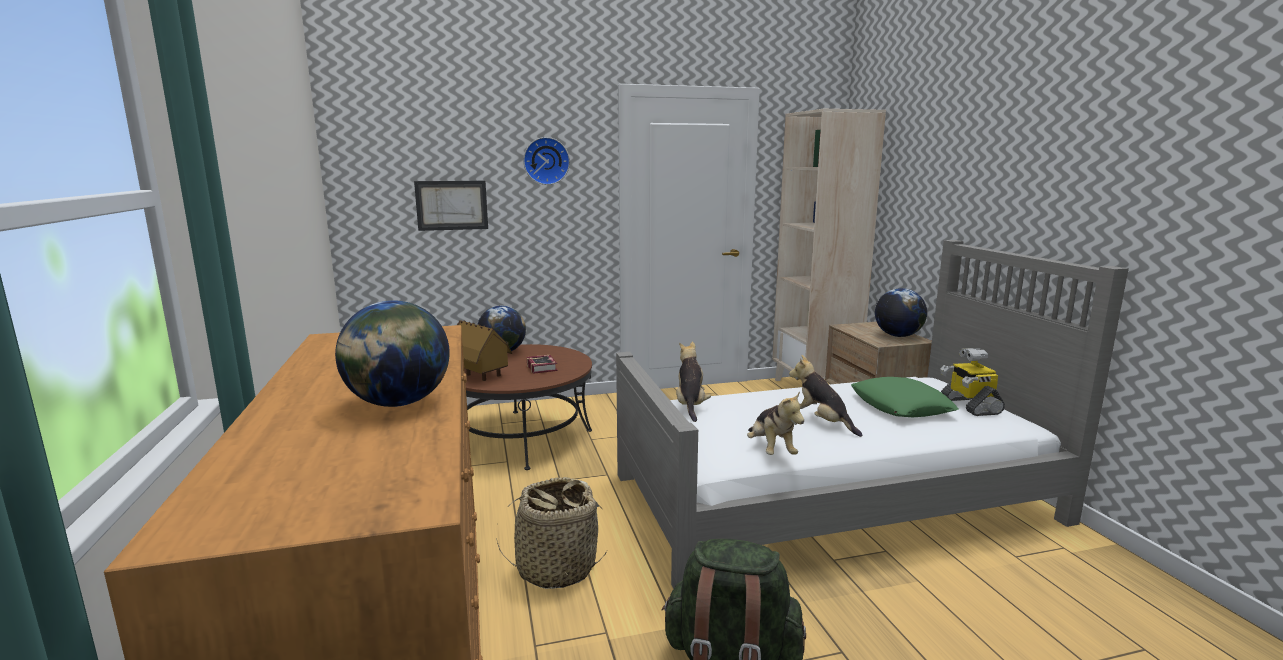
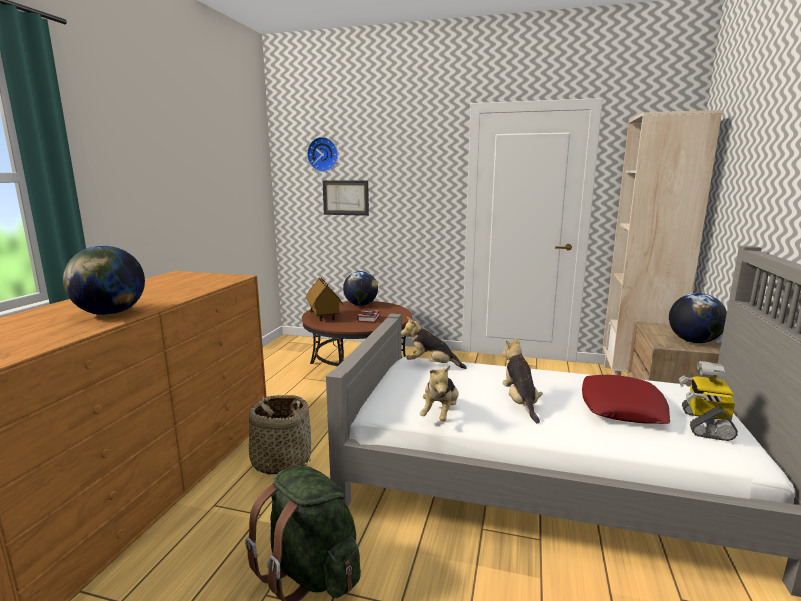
camera: 30 degrees right, 0 degrees up
wall clock [523,137,570,185] -> wall clock moved to [307,137,338,172]
plush toy [676,341,711,422] -> plush toy turned 105 degrees counterclockwise [401,317,467,369]
green pillow [851,377,958,417] -> red pillow [582,375,670,424]

